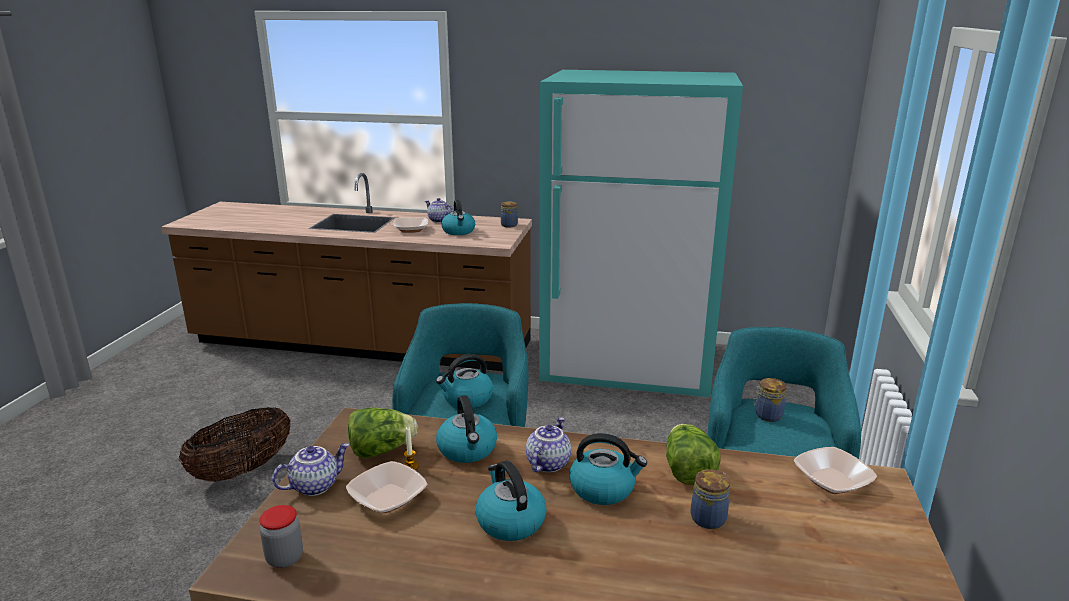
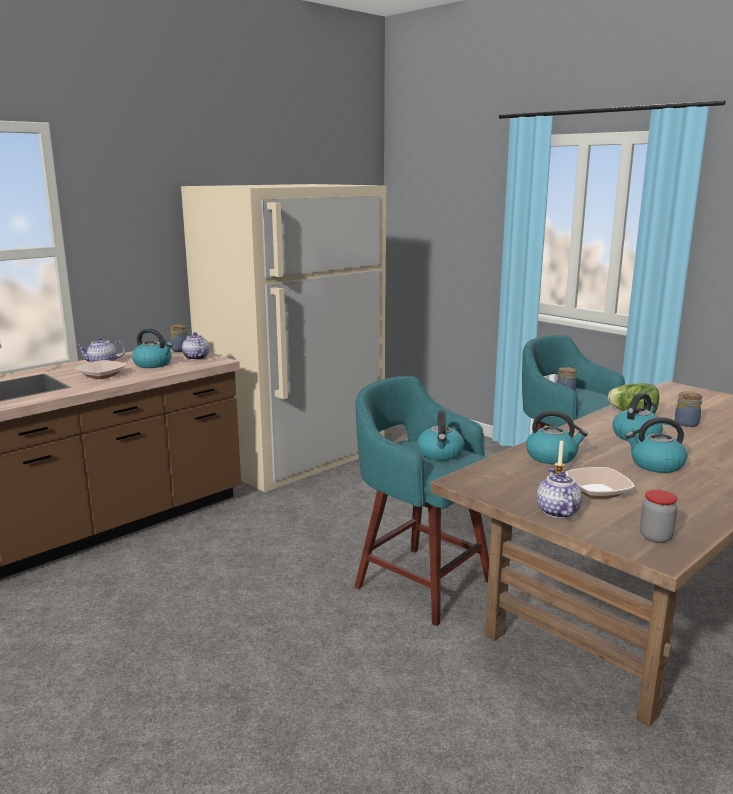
camera: 55 degrees left, 5 degrees down
basket [179,407,290,482] -> none
lettuce [348,408,418,458] -> none
teapot [526,417,571,473] -> teapot moved to [182,332,210,360]
turquoise fridge [539,70,743,397] -> beige fridge [181,184,386,492]
bowl [794,447,877,494] -> none

